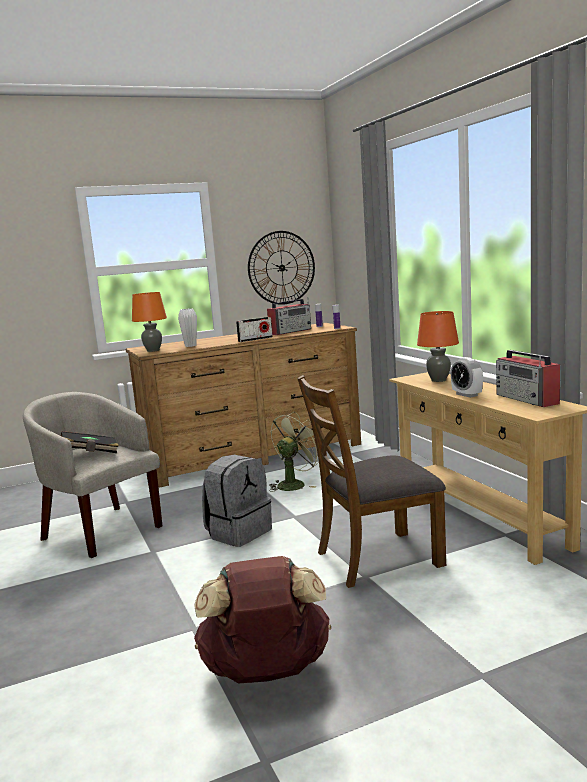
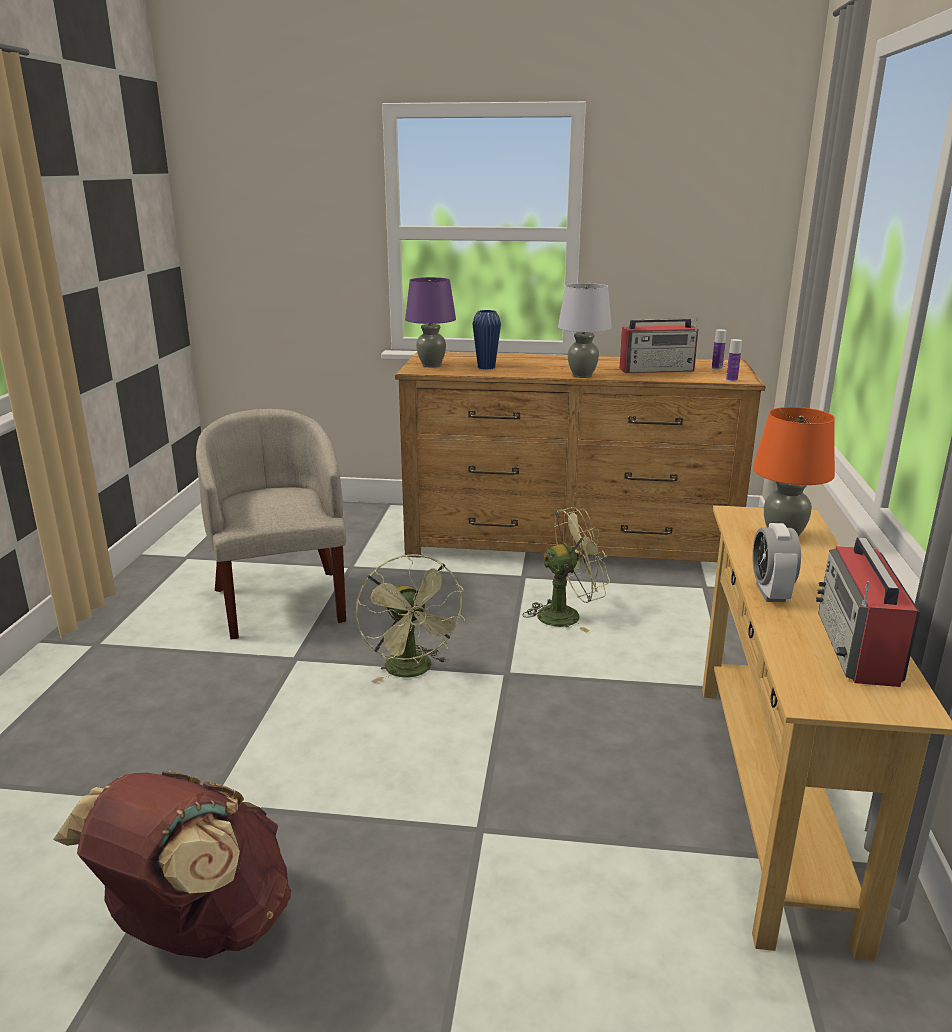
camera: 30 degrees right, 10 degrees up
black book [61,431,119,453] -> none
orange table lamp [132,292,167,352] -> purple table lamp [405,277,456,367]
white vase [178,308,197,347] -> blue vase [472,310,501,369]
grey backpack [202,455,272,547] -> green fan [356,554,465,683]
radio [236,317,273,342] -> grey table lamp [558,283,612,378]
wall clock [248,231,315,305] -> none
brown chair [297,375,446,588] -> none

